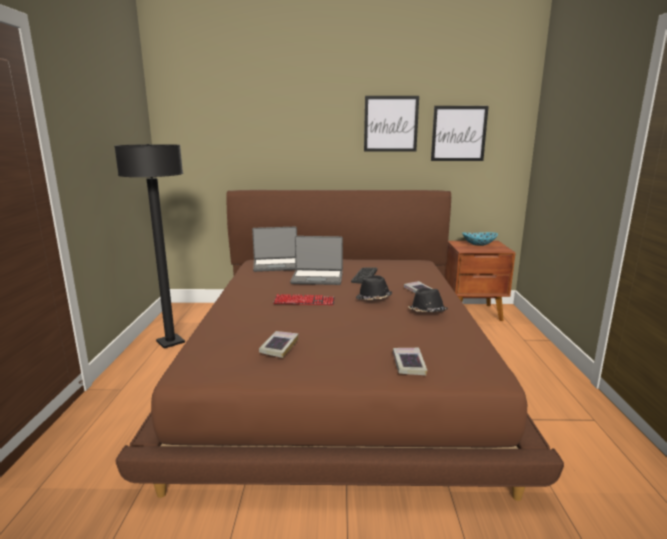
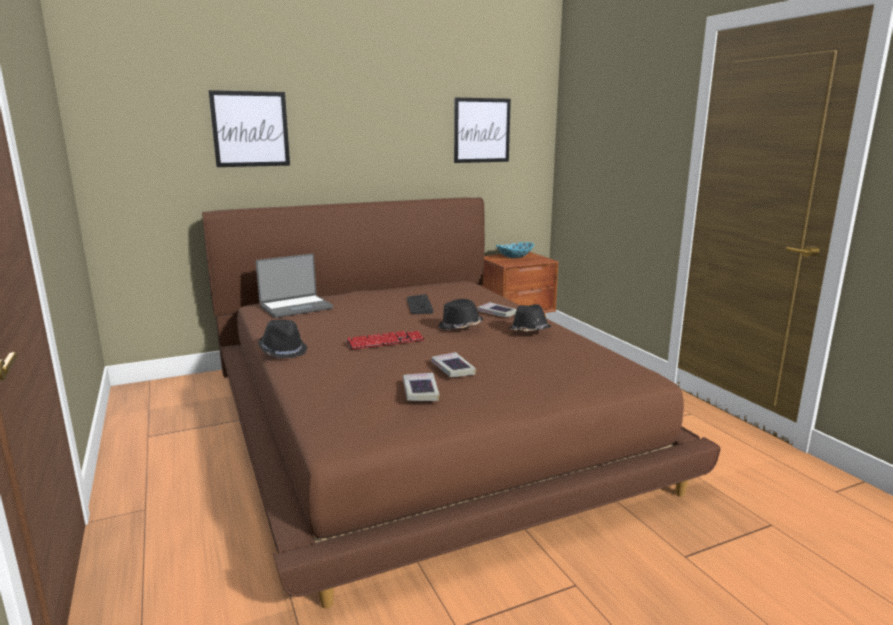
camera: 25 degrees left, 0 degrees up
black floor lamp [114,144,185,349] -> none
laptop [290,236,343,285] -> none
picture [364,96,419,152] -> picture moved to [208,90,290,167]
book [393,348,427,375] -> book moved to [431,352,476,377]
none -> black hat [258,320,308,358]

